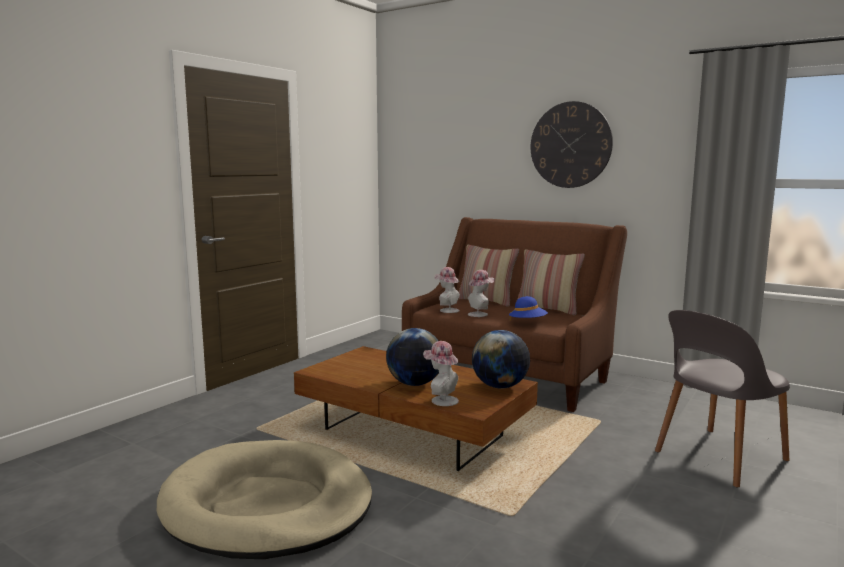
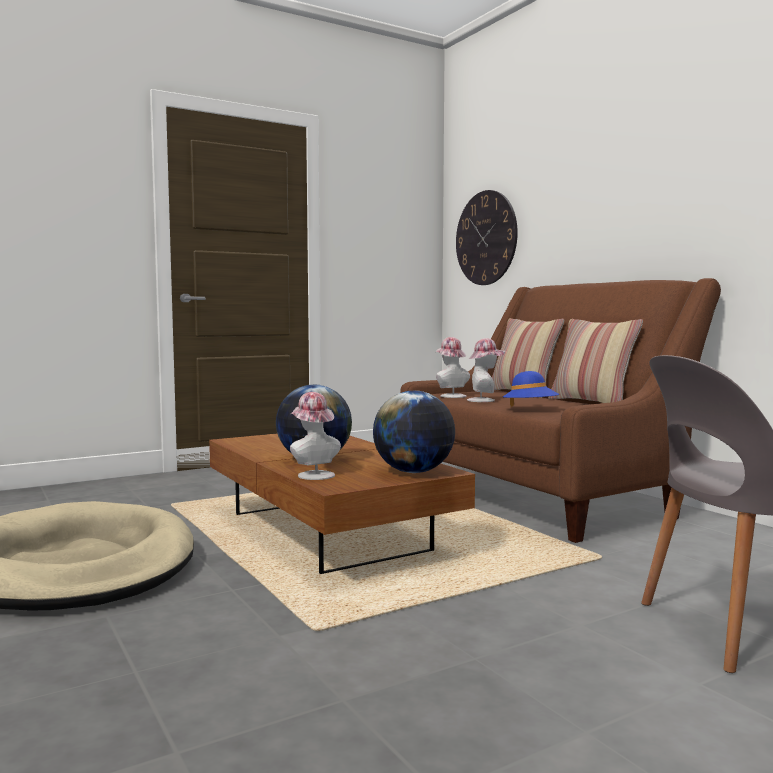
camera: 25 degrees right, 5 degrees down
wall clock [531,101,613,188] -> wall clock moved to [456,190,518,285]

